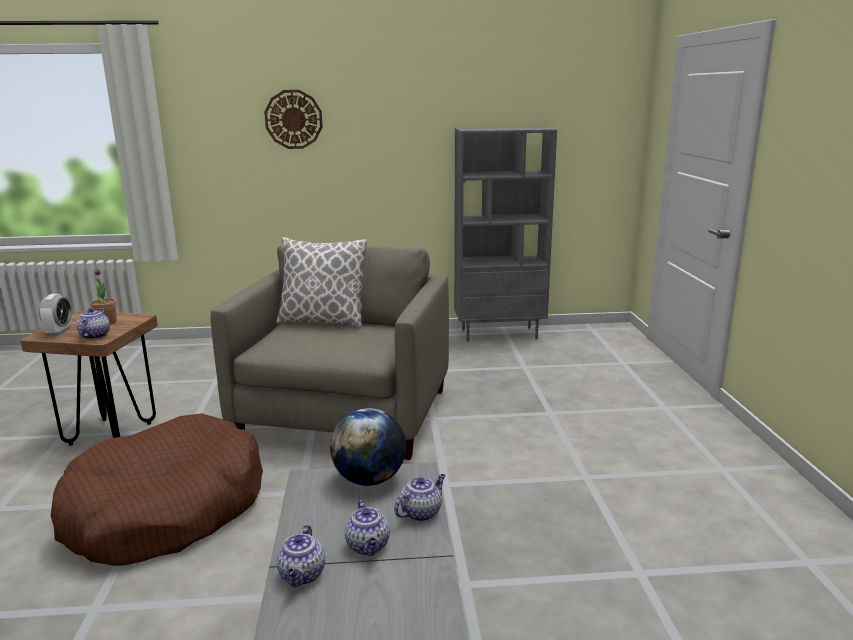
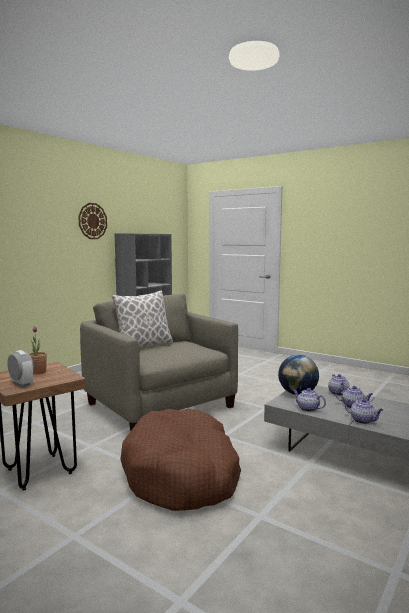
camera: 50 degrees left, 10 degrees down
teapot [76,308,110,339] -> teapot moved to [293,388,326,412]
wall clock [264,90,323,149] -> wall clock moved to [78,203,107,239]

